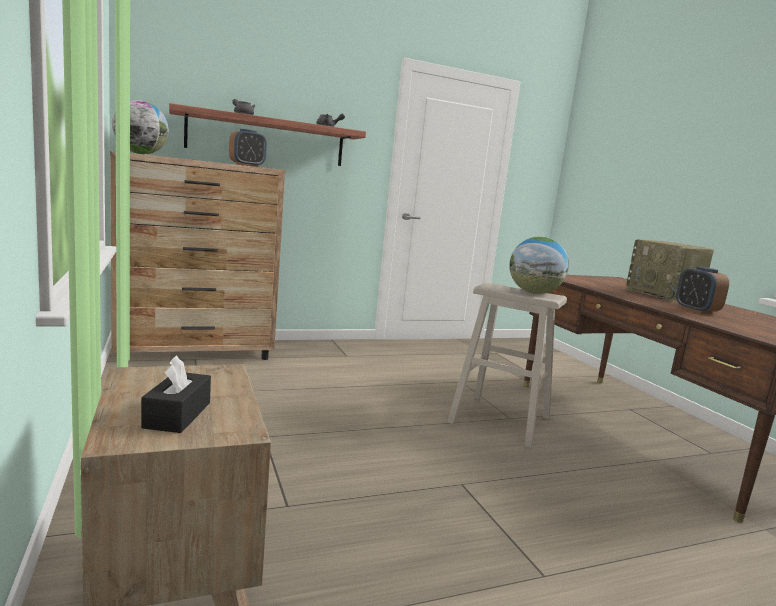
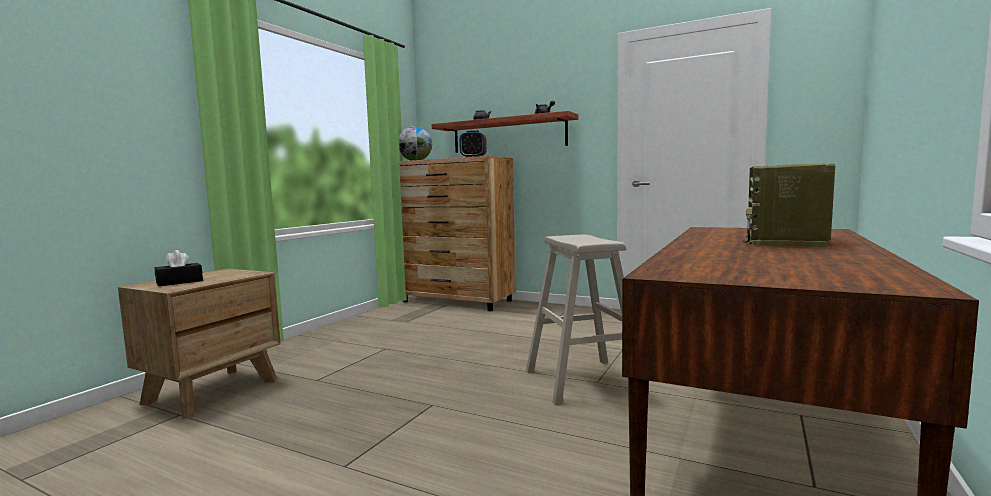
camera: 50 degrees right, 5 degrees down
globe [509,236,569,294] -> none
alarm clock [676,266,729,314] -> none

